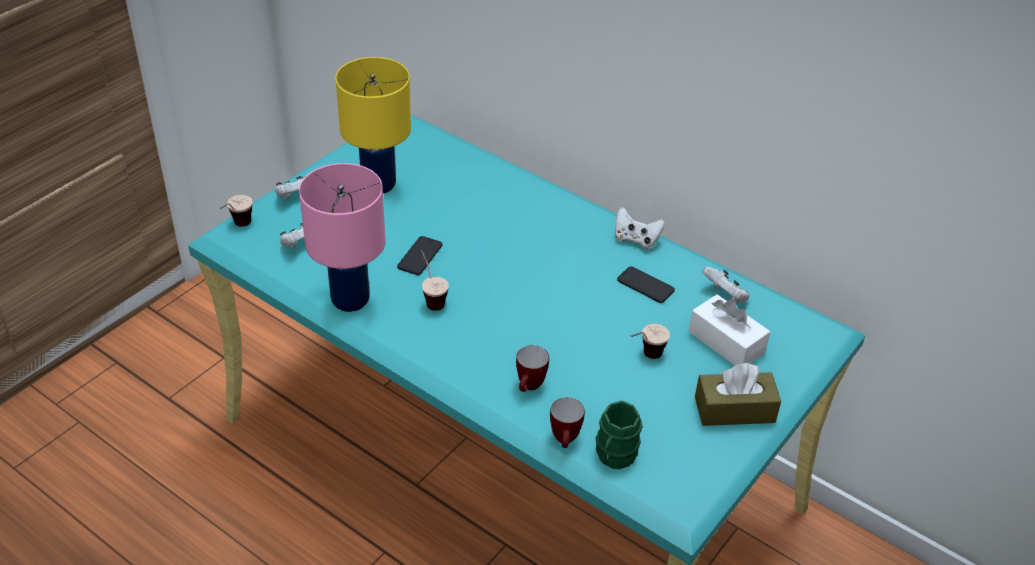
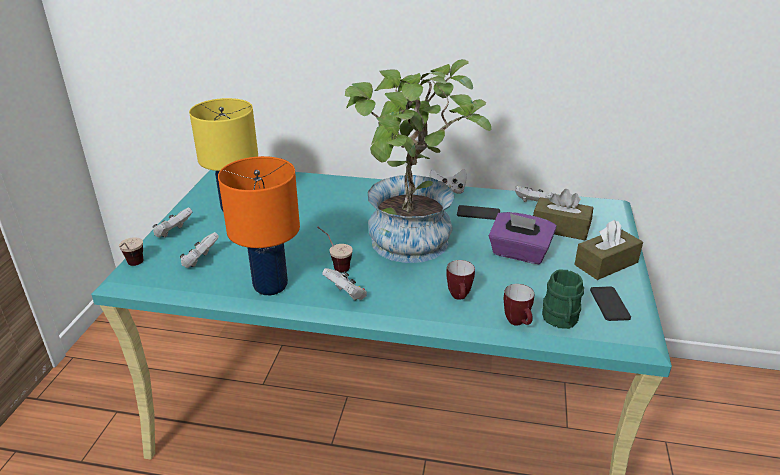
camera: 25 degrees left, 10 degrees down
pink table lamp [299,163,386,312] -> orange table lamp [218,156,300,296]
phone [397,236,442,275] -> phone moved to [590,286,631,321]
cup [631,324,670,359] -> purple tissue box [489,212,557,264]
white tissue box [689,294,770,365] -> brown tissue box [533,189,594,241]
none -> white game controller [322,268,367,301]
none -> potted plant [345,59,491,263]

